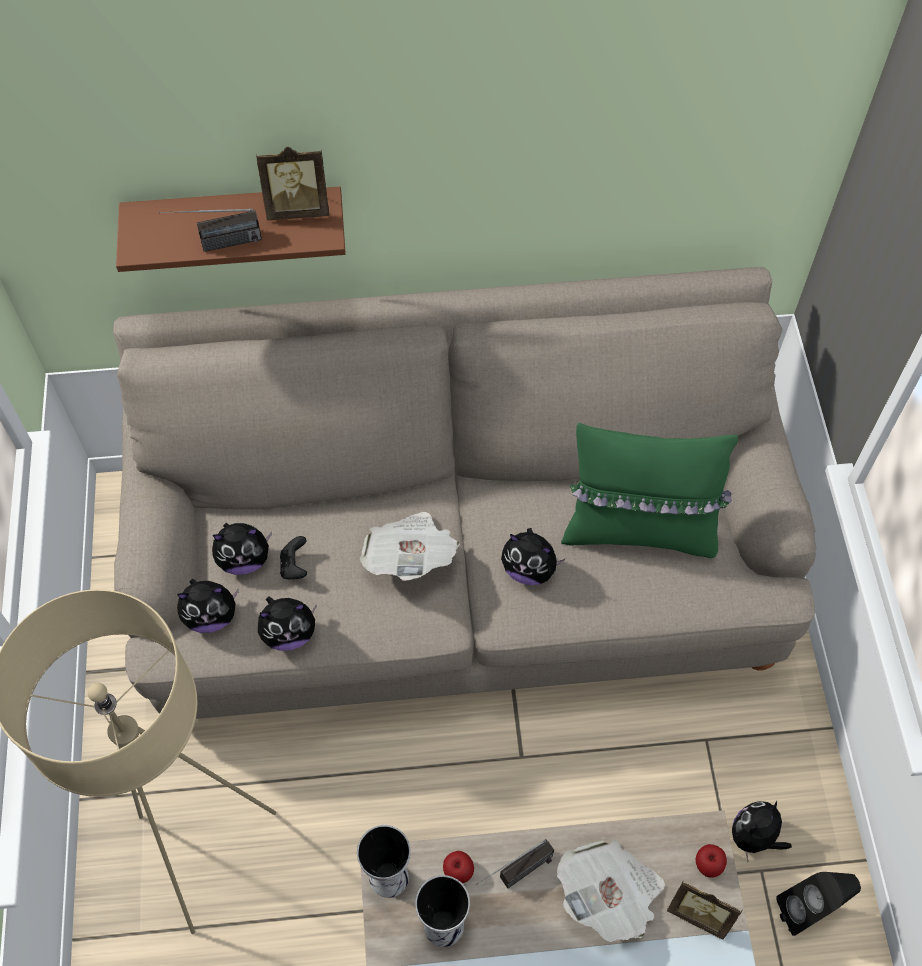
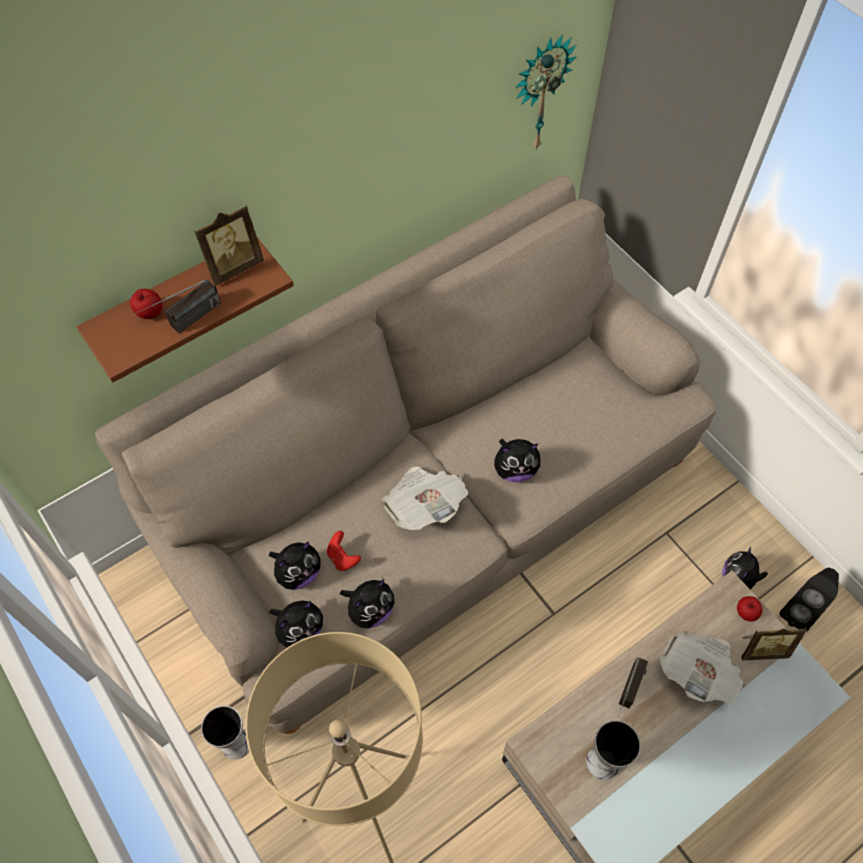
camera: 30 degrees left, 0 degrees up
black game controller [280,536,307,580] -> red game controller [327,531,361,571]
vase [357,825,410,898] -> vase moved to [201,705,249,760]
apple [443,851,474,883] -> apple moved to [130,289,162,319]
green pillow [561,423,738,558] -> none
none -> wall clock [515,34,577,150]

